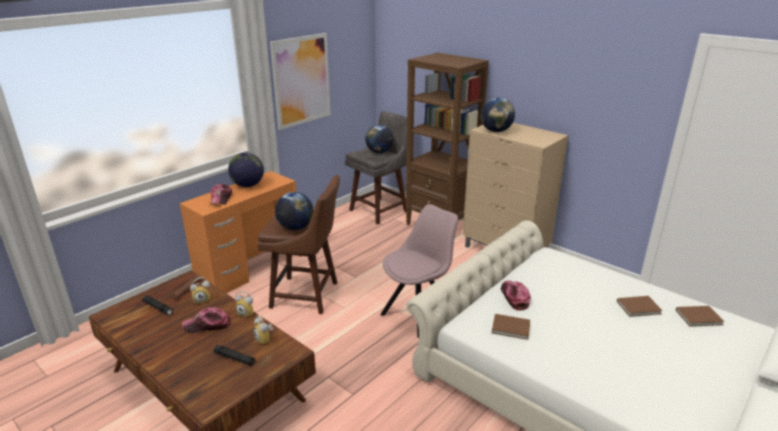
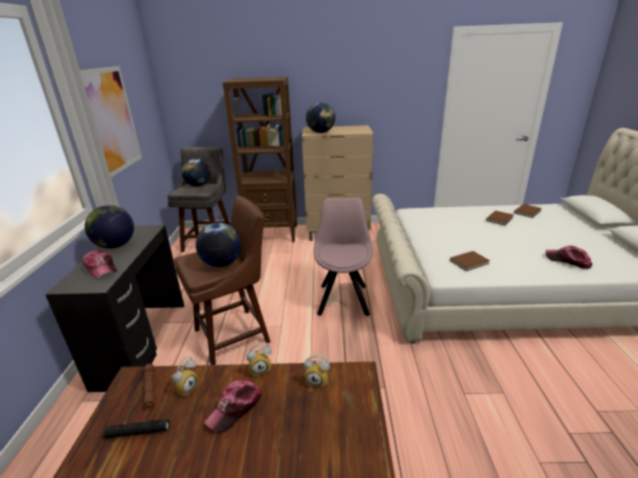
camera: 40 degrees left, 0 degrees up
orange desk [180,171,302,293] -> black desk [45,225,184,392]
black flashlight [214,345,256,366] -> none
cap [501,280,531,311] -> cap moved to [545,246,593,269]

